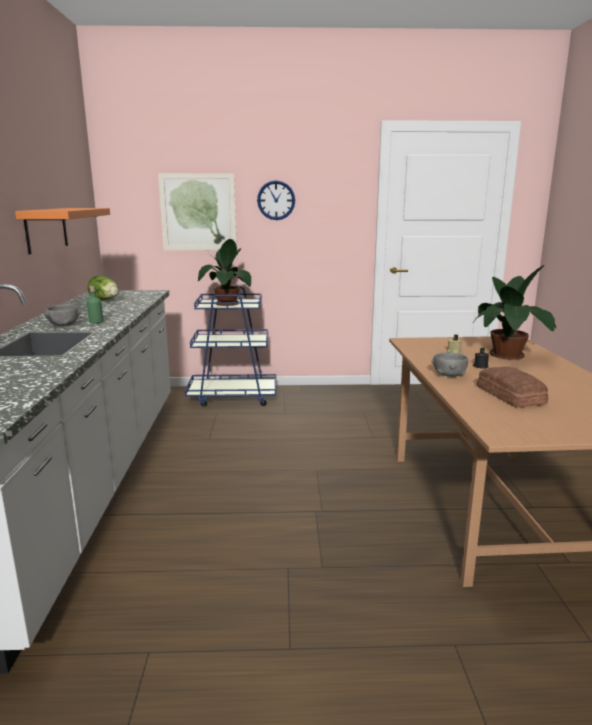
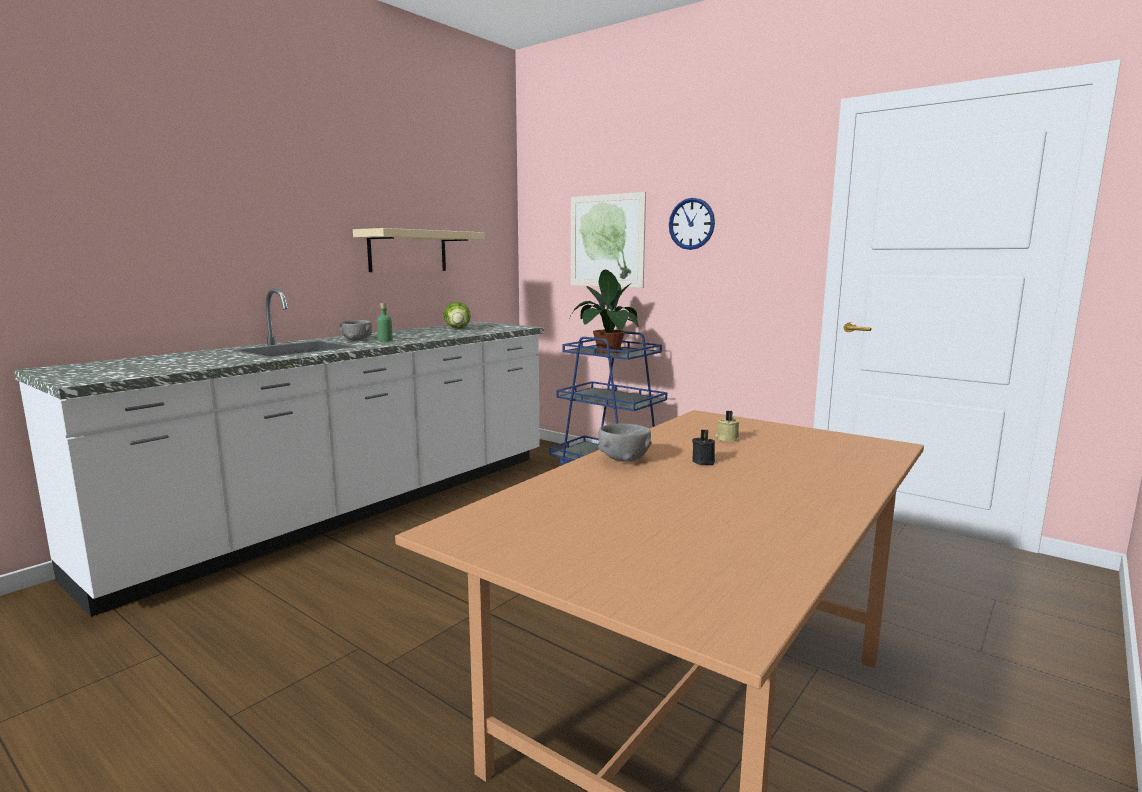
camera: 40 degrees right, 5 degrees down
orange shelf [15,208,110,254] -> beige shelf [353,228,485,272]
potted plant [472,265,556,360] -> none
bread [477,367,548,408] -> none

